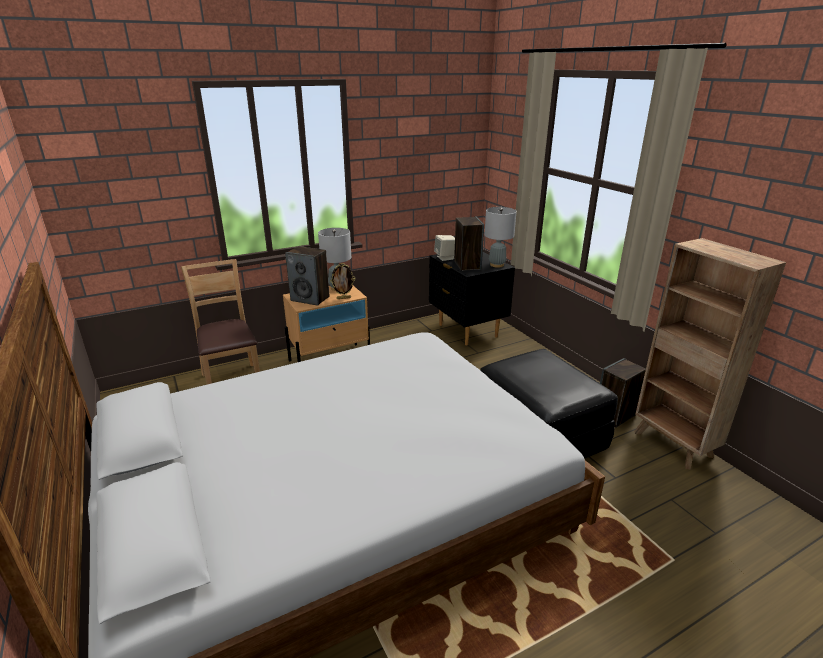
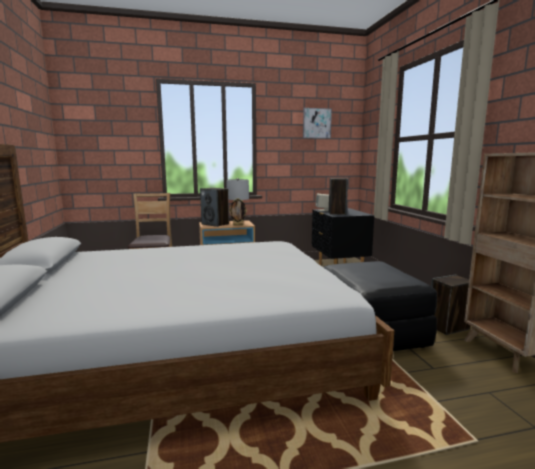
camera: 15 degrees right, 15 degrees down
grey table lamp [484,207,517,268] -> none
none -> picture [303,108,332,138]

